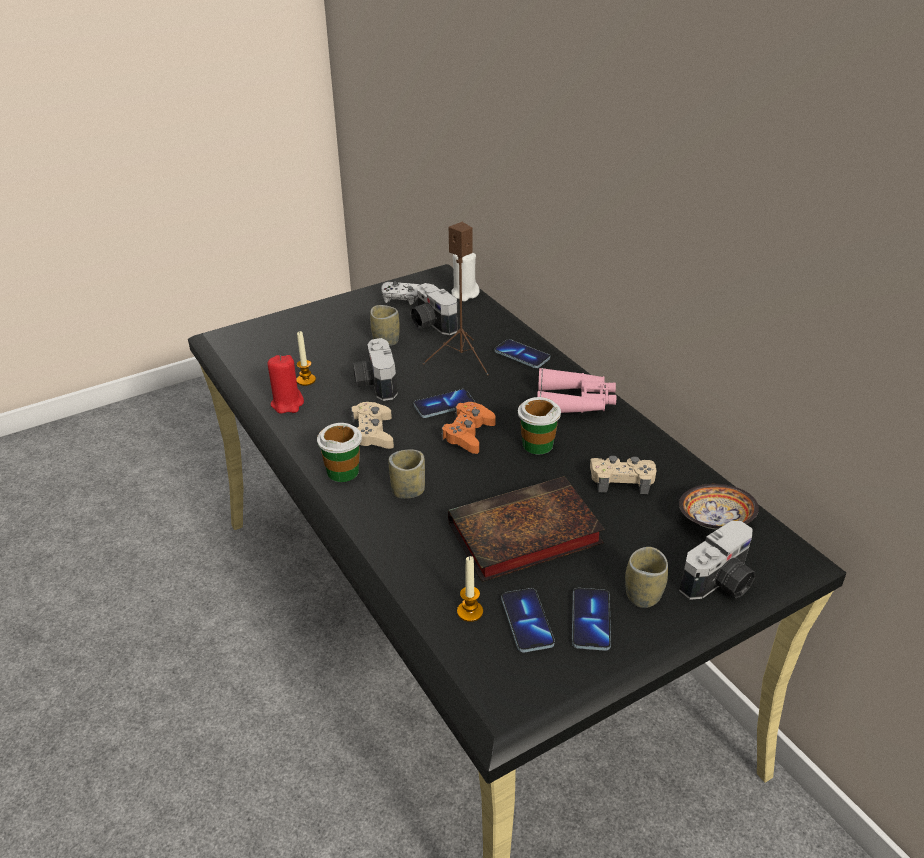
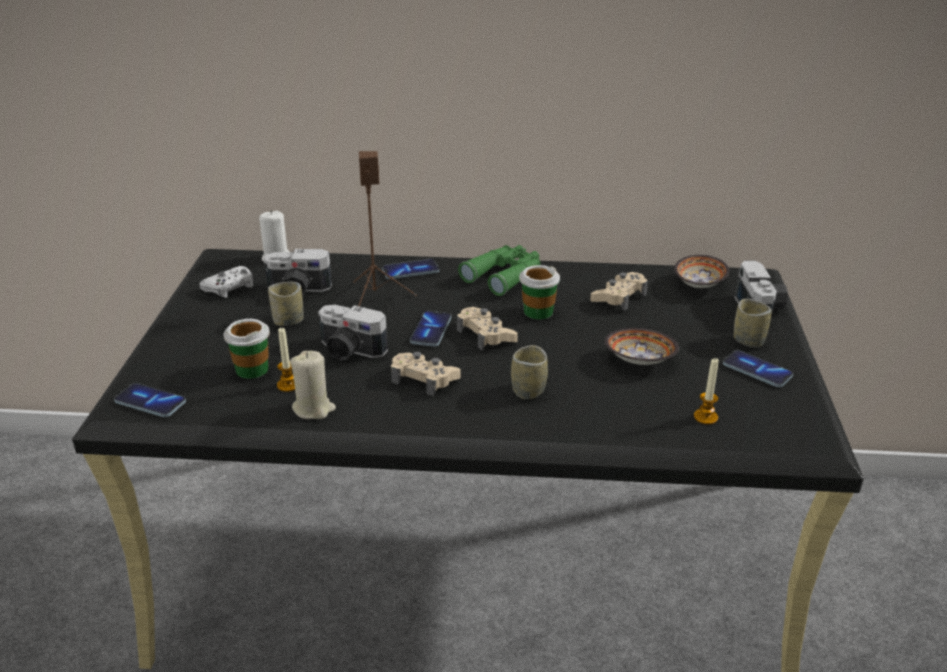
camera: 55 degrees left, 5 degrees down
red candle [267,355,304,414] -> beige candle [290,351,336,419]
cup [317,423,362,482] -> cup moved to [223,319,270,379]
orange game controller [441,402,496,454] -> beige game controller [456,307,518,350]
book [448,476,605,582] -> bowl [605,328,679,365]
phone [501,588,555,653] -> phone moved to [114,383,186,417]
pink binoculars [537,368,616,413] -> green binoculars [458,245,541,296]

